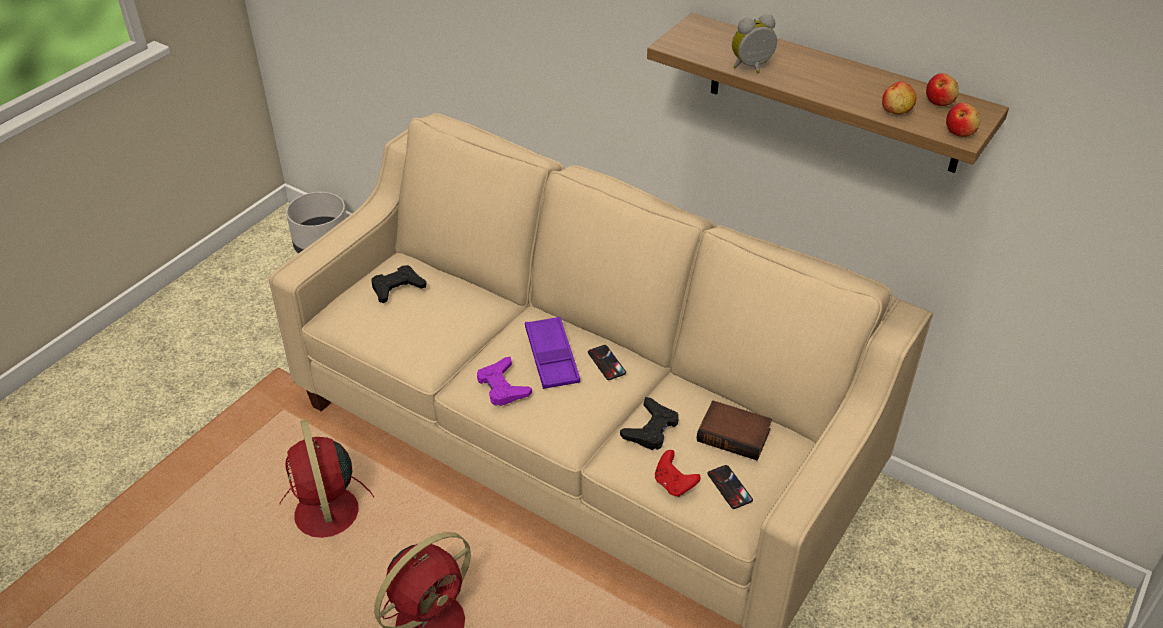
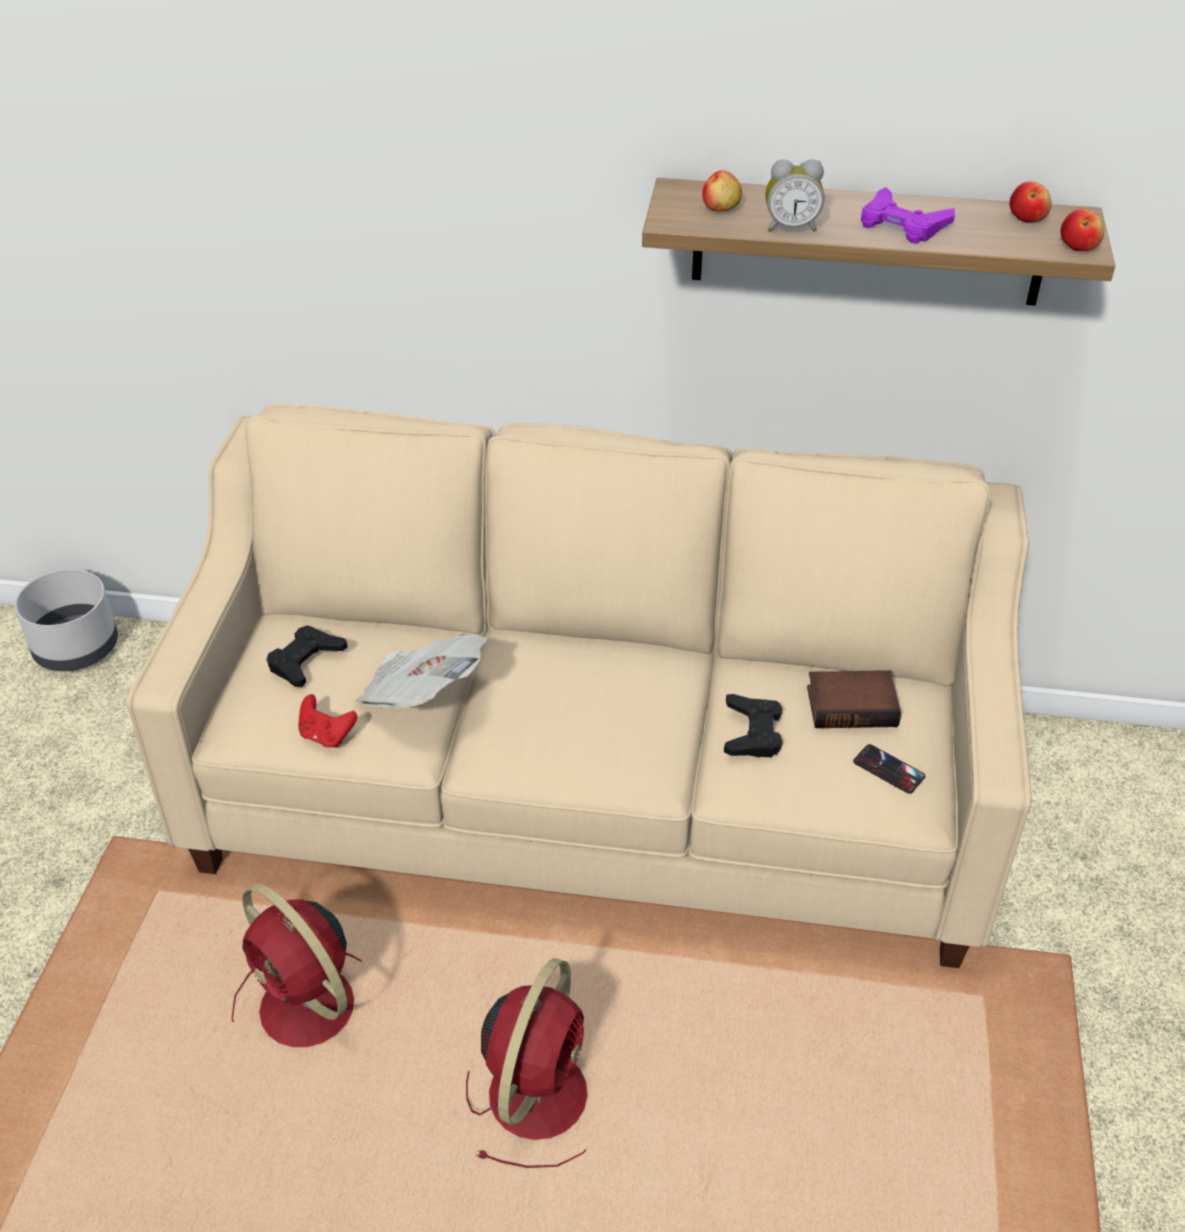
camera: 25 degrees left, 0 degrees up
purple game controller [477,357,532,406] -> purple game controller moved to [861,187,955,244]
purple tray [525,316,580,389] -> none
phone [588,345,626,380] -> none
red game controller [655,450,701,497] -> red game controller moved to [299,694,357,748]
alarm clock [732,14,777,74] -> alarm clock turned 135 degrees counterclockwise [765,159,824,232]
apple [882,81,916,114] -> apple moved to [702,170,742,212]
none -> newspaper [355,633,488,709]

